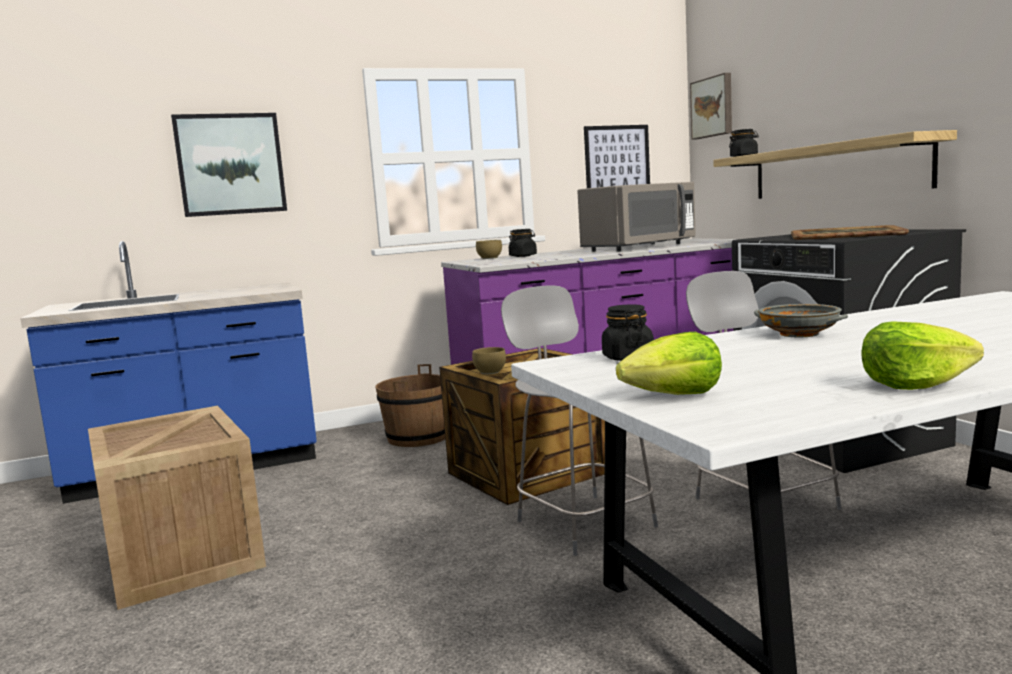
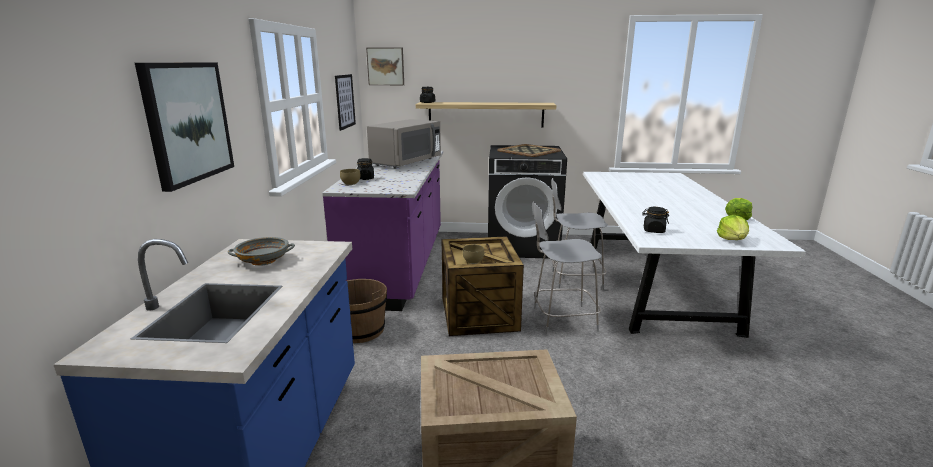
camera: 65 degrees left, 10 degrees up
grey microwave [577,182,696,252] -> grey microwave turned 45 degrees clockwise [367,119,441,169]
grey bowl [754,304,848,337] -> grey bowl moved to [228,237,295,266]

